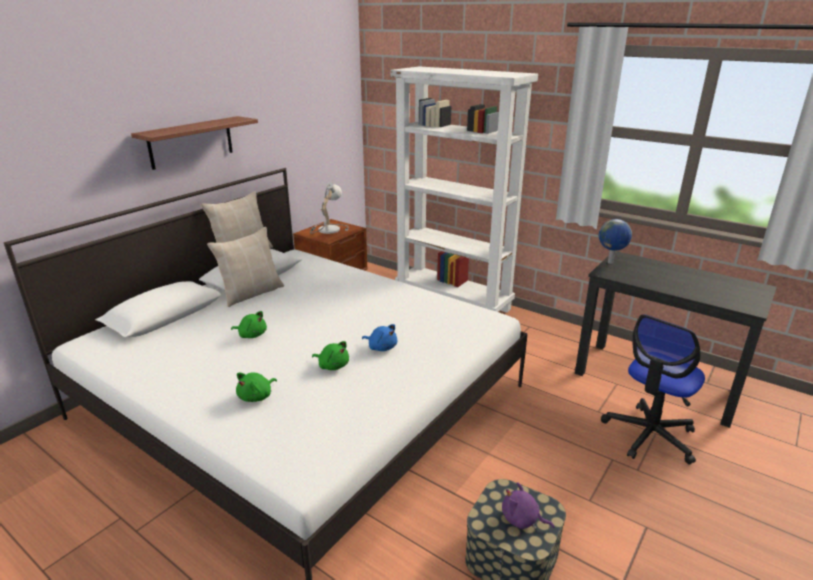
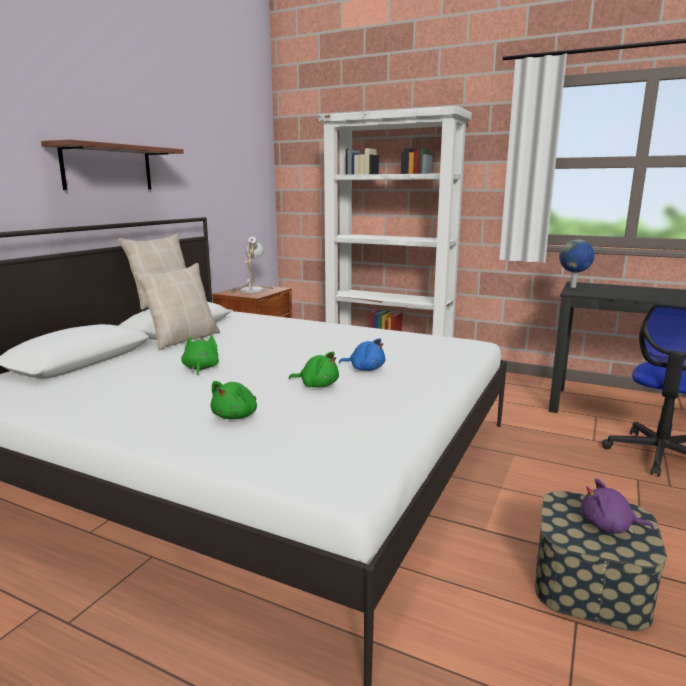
camera: 10 degrees left, 10 degrees down
green plush toy [231,311,267,338] -> green plush toy turned 105 degrees counterclockwise [181,335,219,375]

